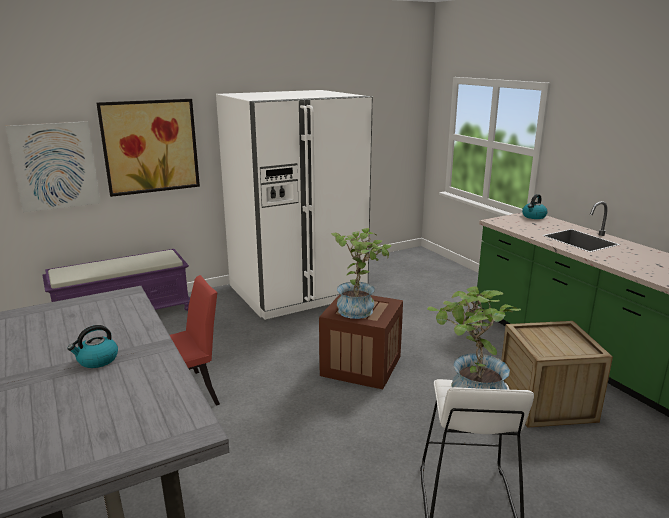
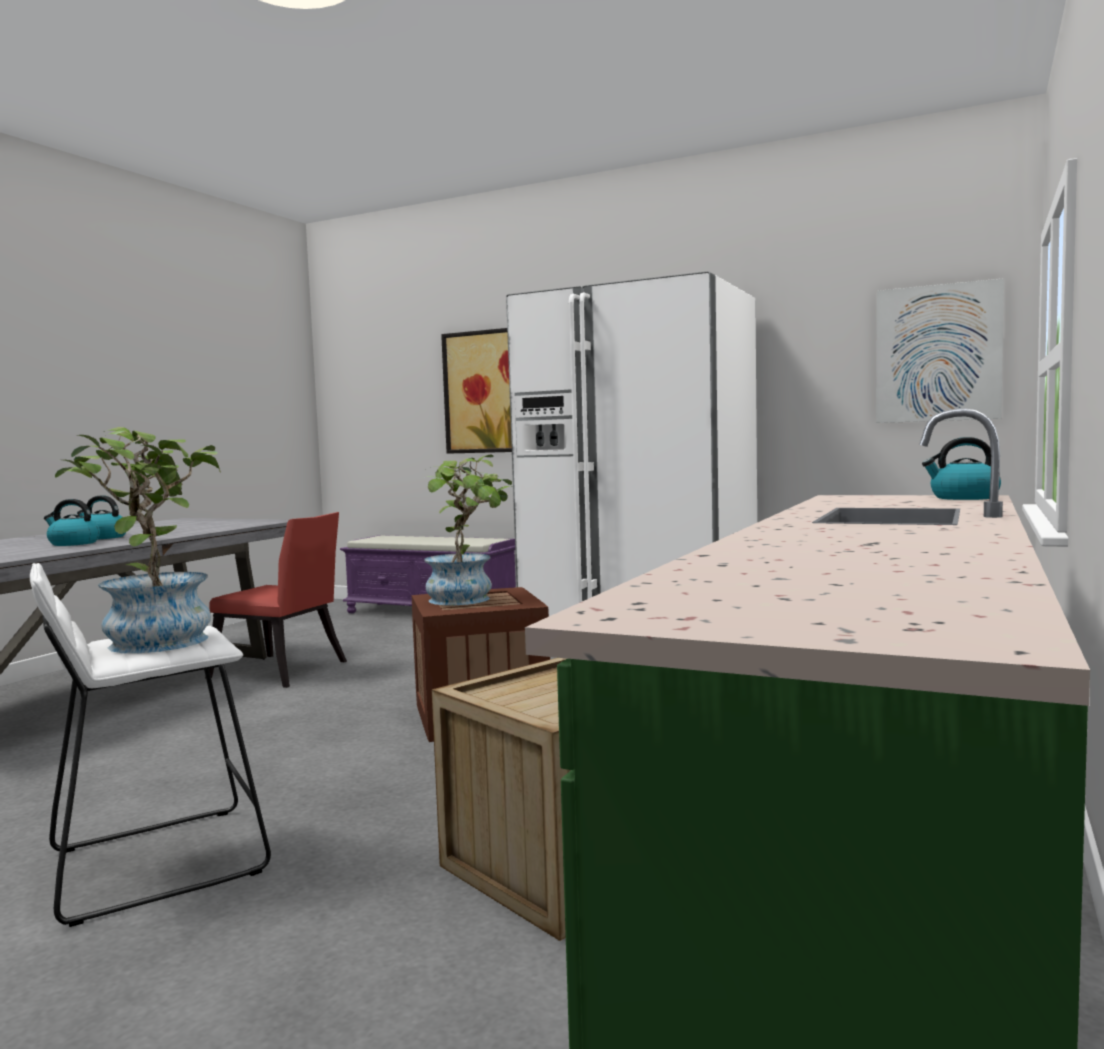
camera: 55 degrees right, 15 degrees down
picture [5,121,101,212] -> picture moved to [876,278,1004,423]
none -> kettle [44,499,100,546]

